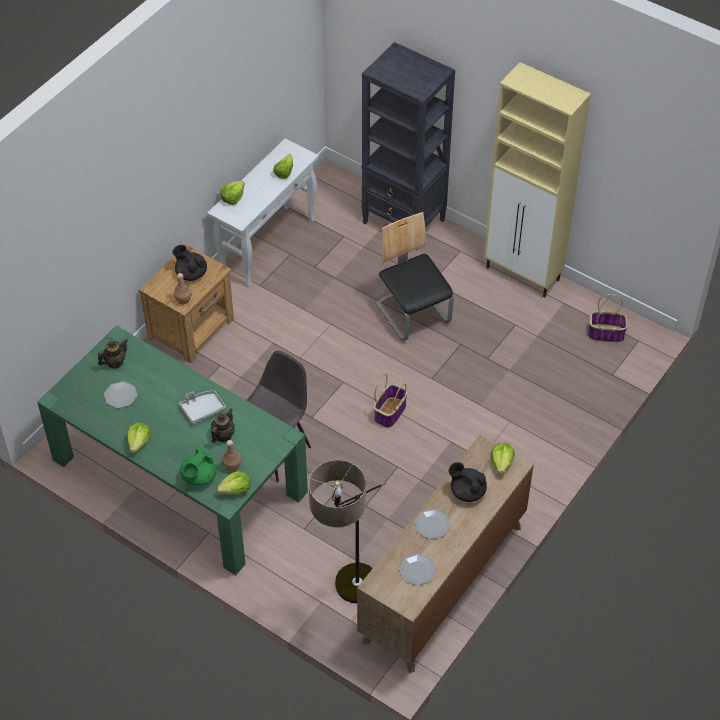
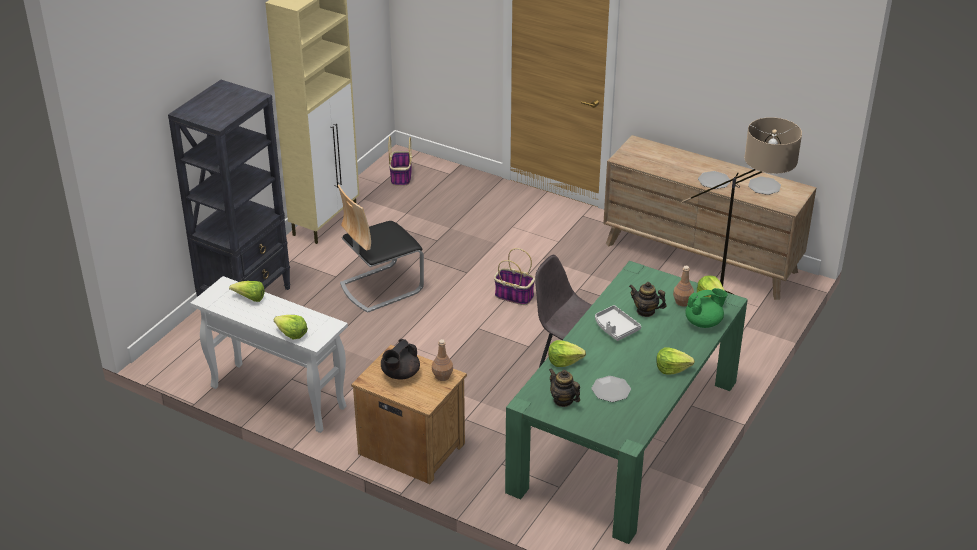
camera: 95 degrees left, 15 degrees down
green teapot [180,448,217,486] -> green teapot turned 45 degrees counterclockwise [685,288,727,328]
black teapot [448,462,487,502] -> none
lettuce [490,443,515,474] -> lettuce moved to [548,340,586,367]

